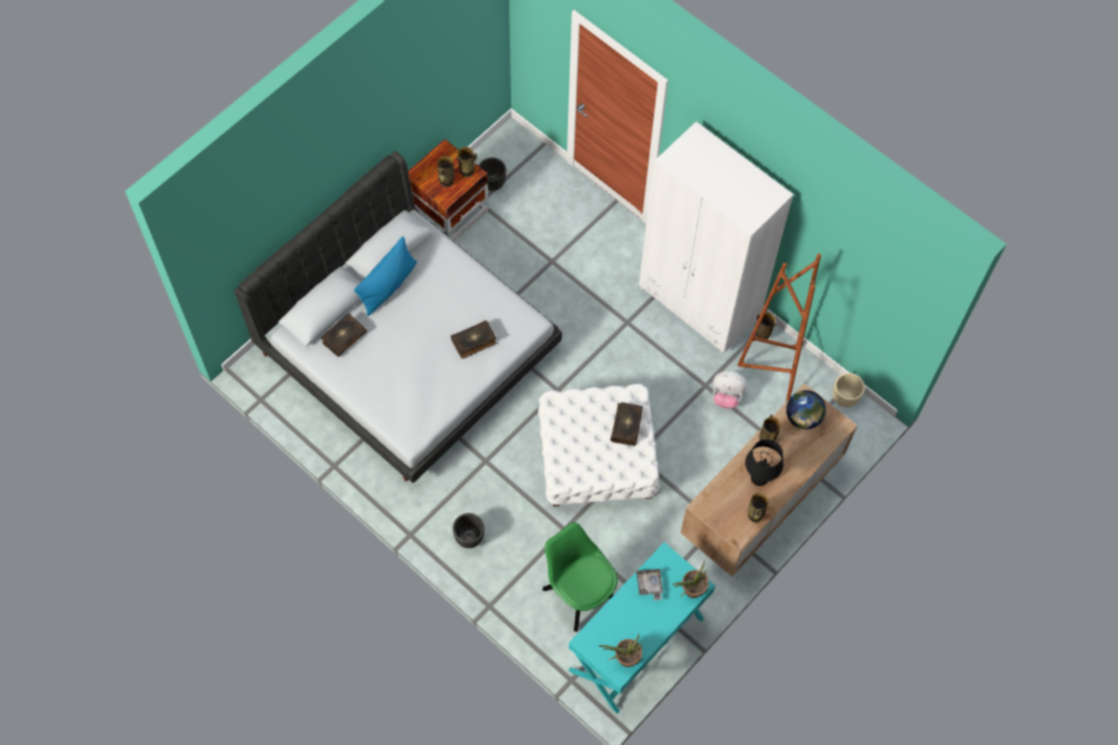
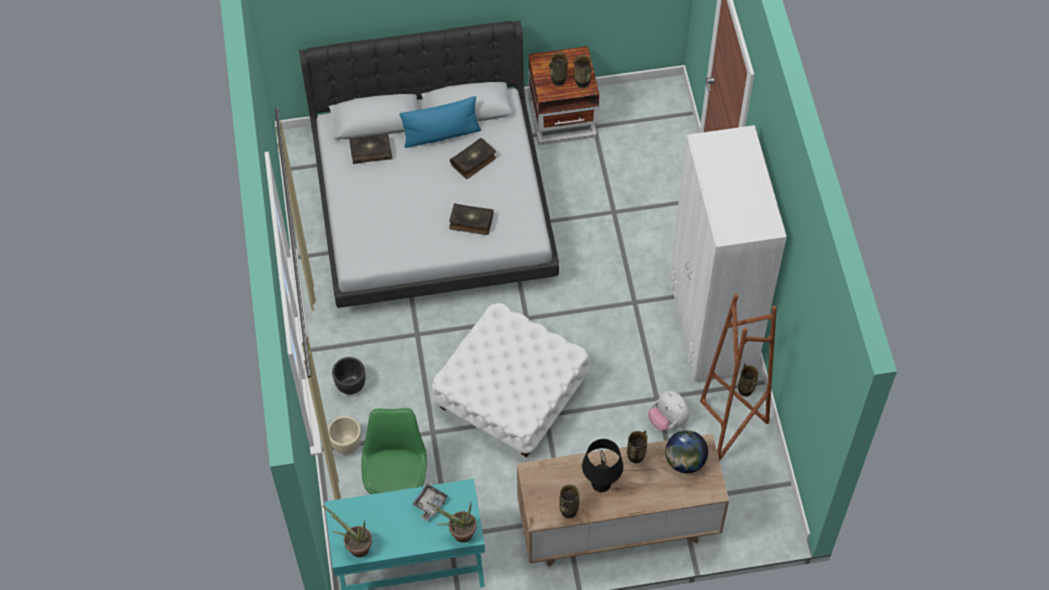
camera: 40 degrees right, 5 degrees down
black planter [479,158,506,191] -> none
book [610,402,643,446] -> book moved to [450,138,496,179]
beige planter [833,373,865,407] -> beige planter moved to [328,416,361,454]

